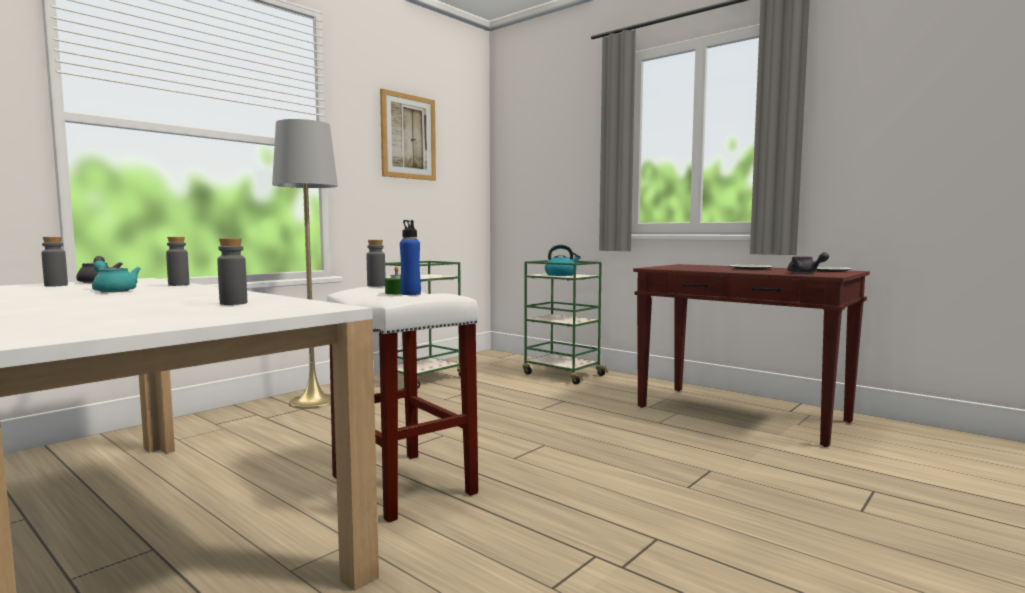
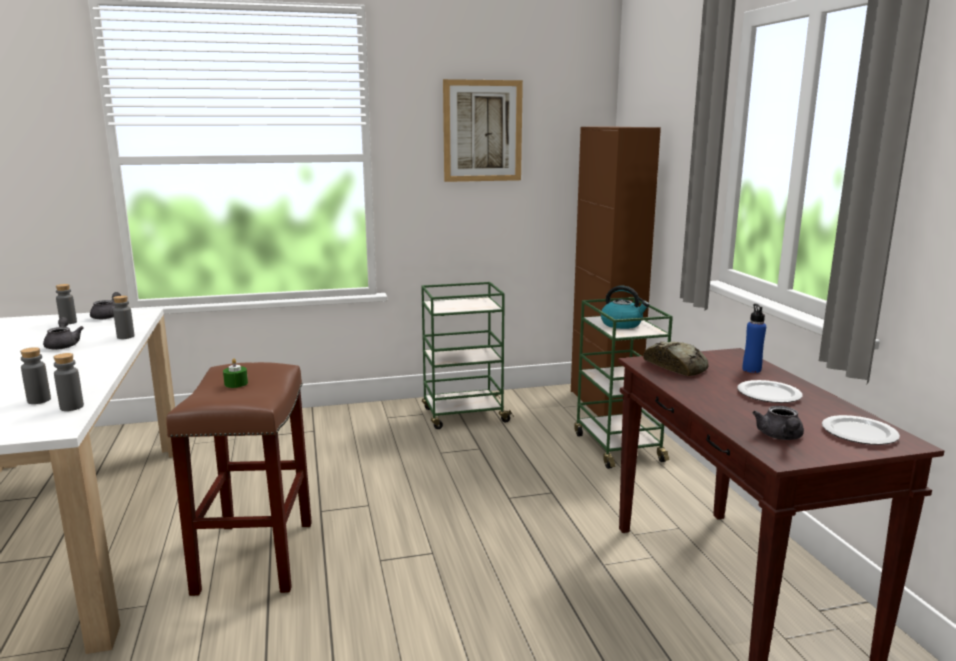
camera: 35 degrees right, 10 degrees up
turquoise teapot [92,261,141,292] -> grey teapot [43,317,84,350]
grey floor lamp [272,119,338,409] -> none
white stool [327,286,478,523] -> brown stool [166,362,312,596]
grey bottle [367,240,386,287] -> grey bottle moved to [53,353,84,411]
blue bottle [400,220,421,295] -> blue bottle moved to [743,304,766,373]
none -> brown cabinet [571,127,661,416]
none -> bread [643,342,708,376]

